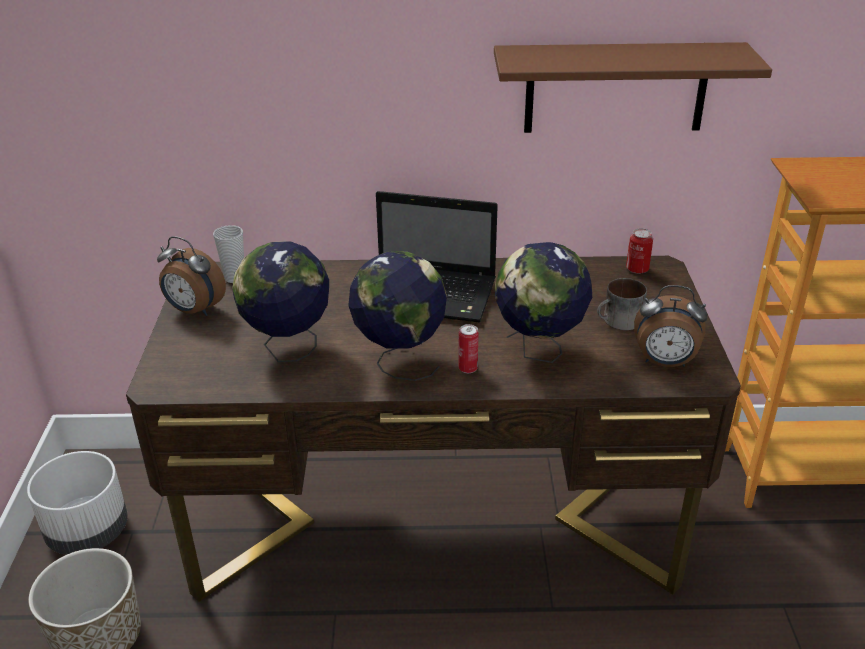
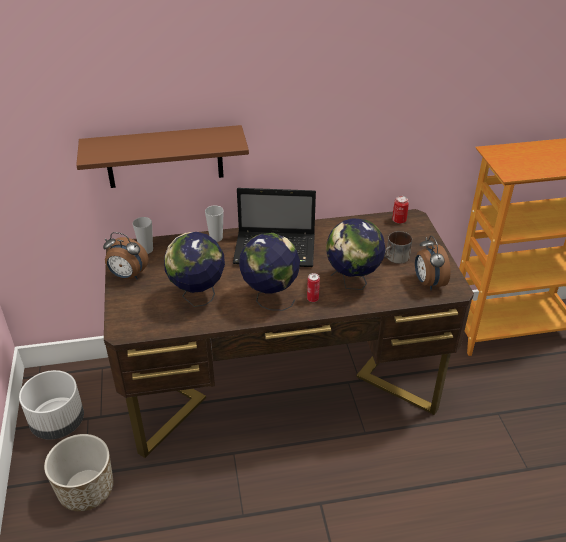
camera: 10 degrees left, 5 degrees up
brown shelf [494,42,772,133] -> brown shelf moved to [76,125,249,188]
alarm clock [634,285,708,367] -> alarm clock turned 75 degrees clockwise [415,236,450,290]
none -> cup [205,205,224,242]

